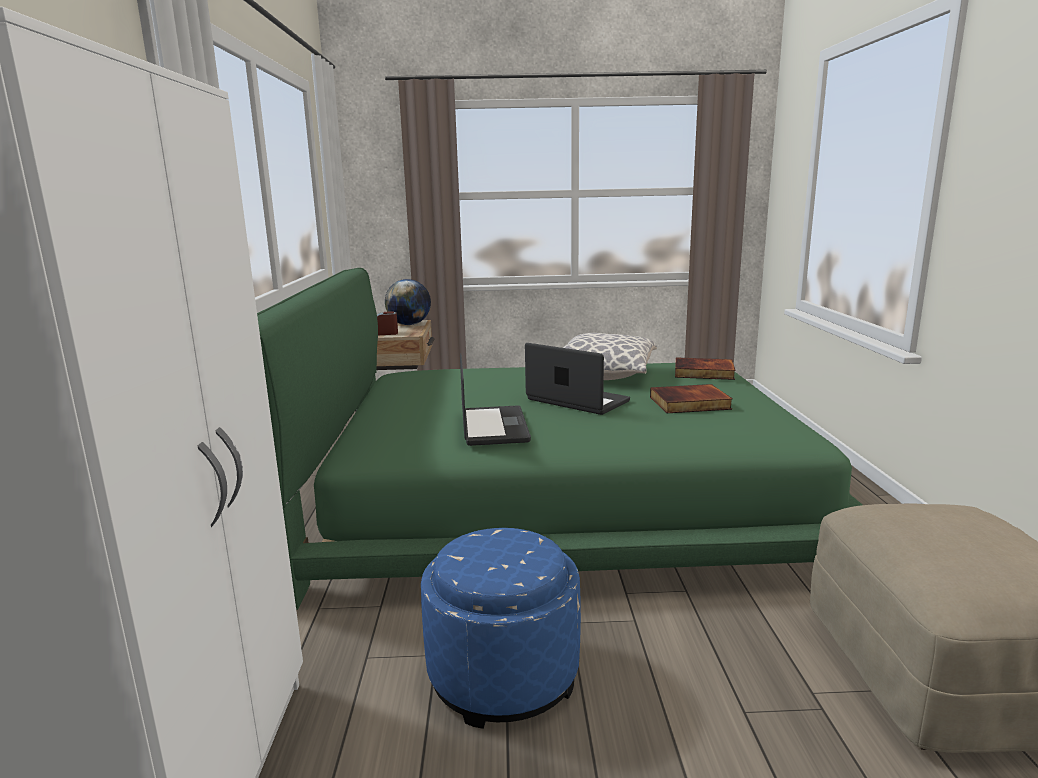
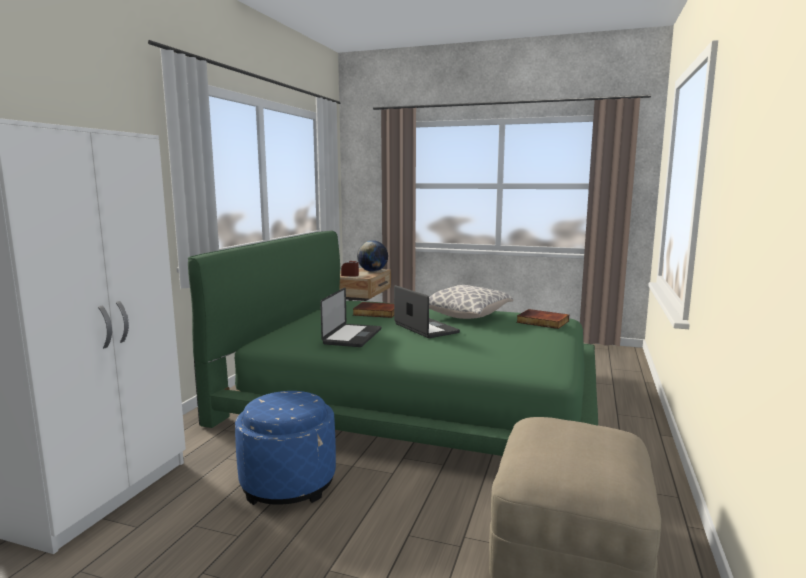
camera: 20 degrees right, 5 degrees down
book [650,384,733,413] -> book moved to [353,302,394,318]

